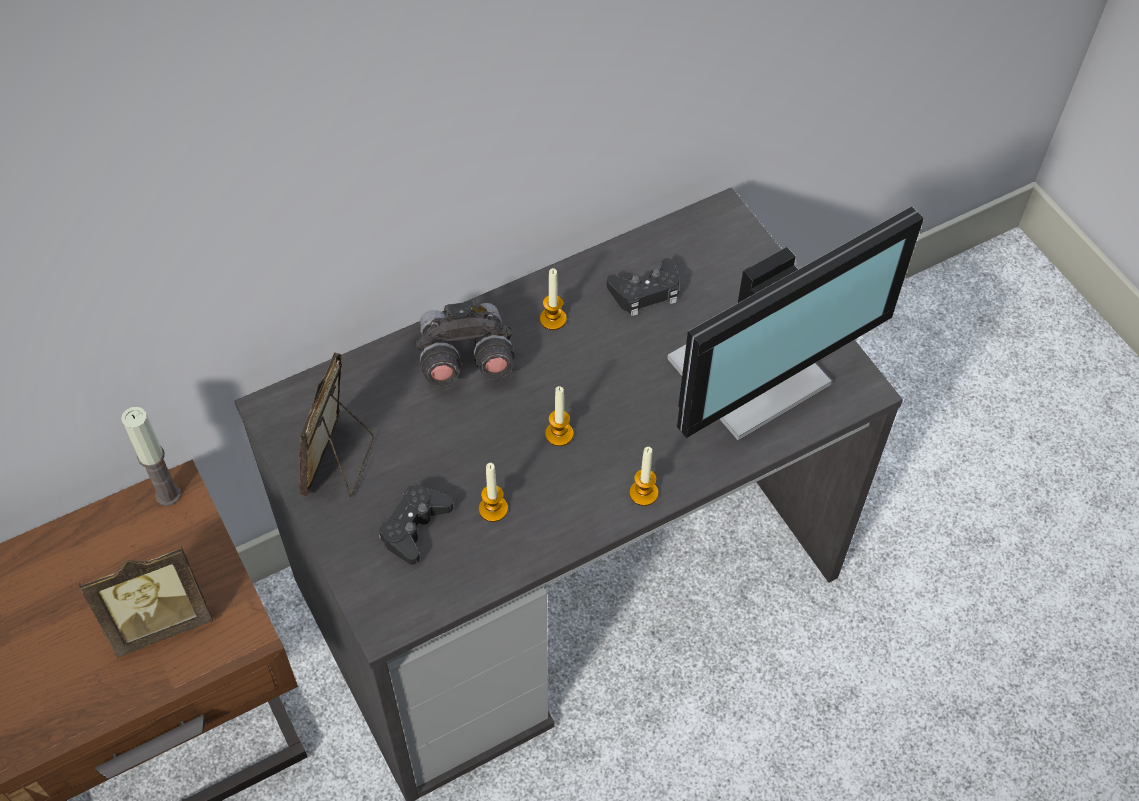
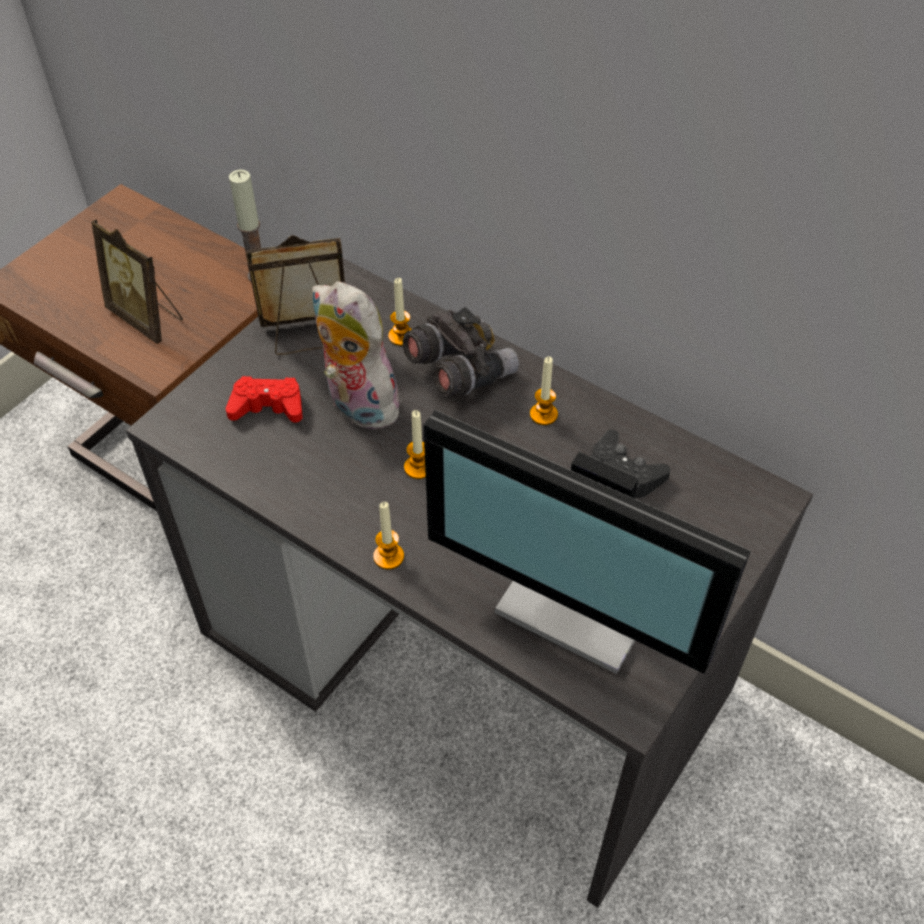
camera: 65 degrees right, 5 degrees down
black game controller [379,485,453,565] -> red game controller [226,376,303,423]
candle [479,463,508,522] -> candle moved to [388,278,412,346]
none -> plush toy [312,281,408,430]

